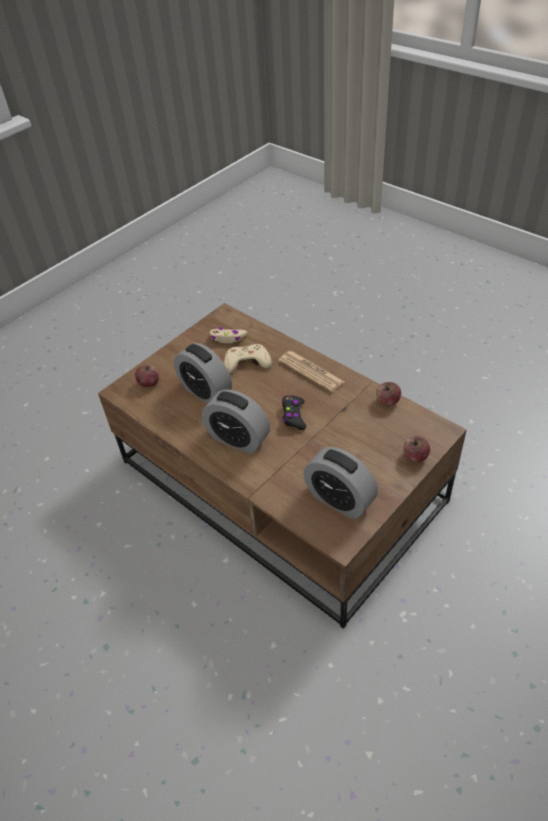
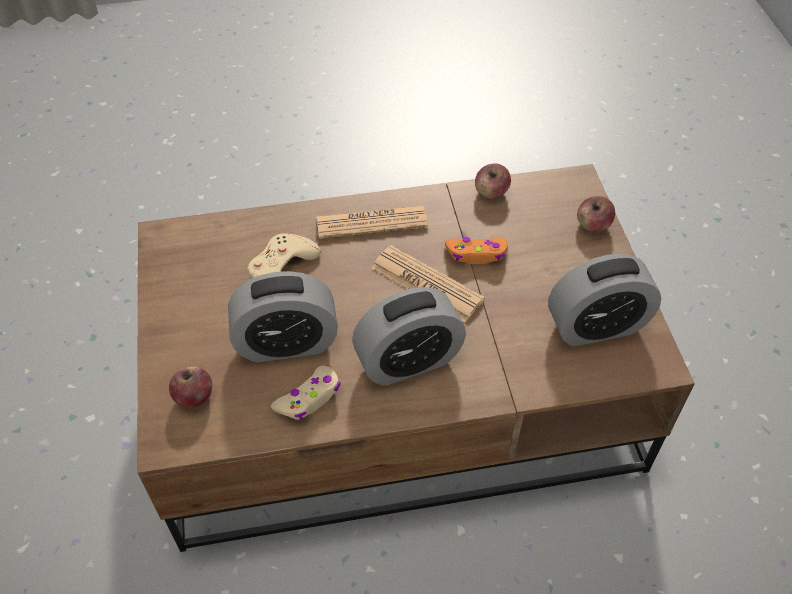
camera: 55 degrees left, 5 degrees up
beige game controller [210,327,247,343] -> beige game controller moved to [271,366,341,420]
black game controller [282,395,306,430] -> newspaper [371,245,485,322]
none -> orange game controller [445,237,508,264]

